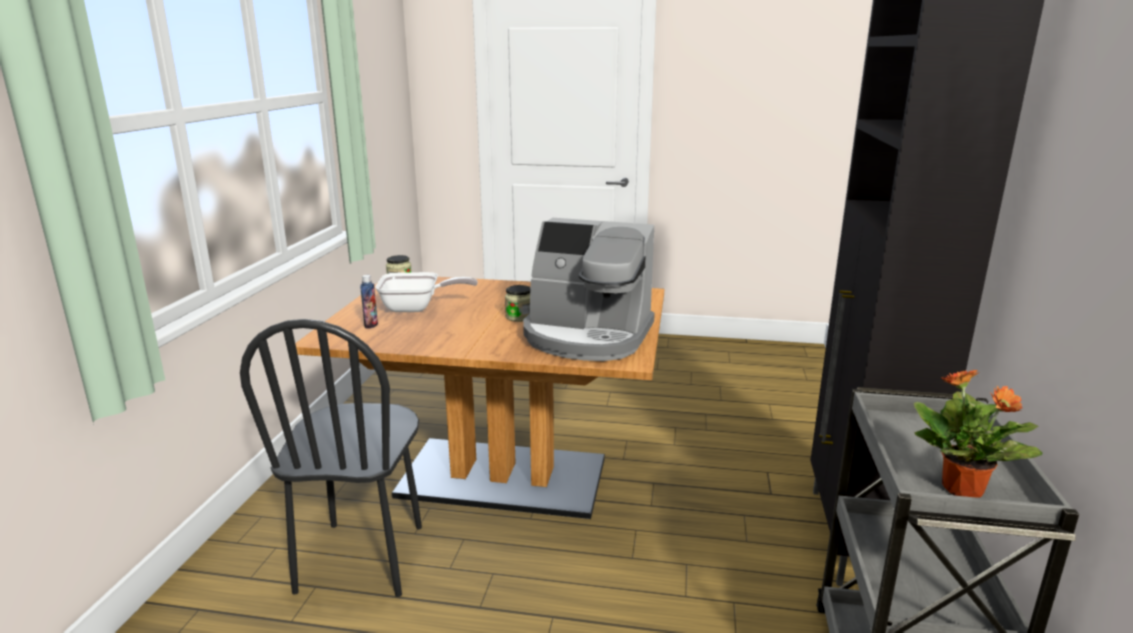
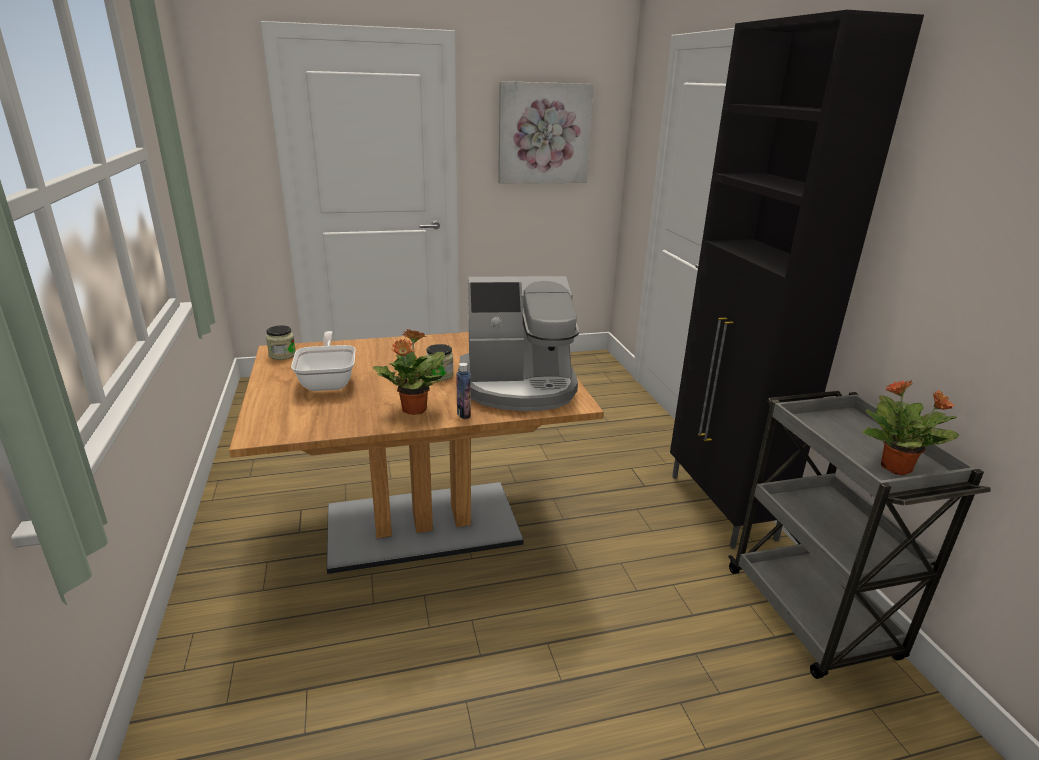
camera: 25 degrees left, 5 degrees up
black chair [240,319,422,597] -> none
bottle [360,275,378,329] -> bottle moved to [456,363,471,419]
frying pan [375,272,478,312] -> frying pan turned 75 degrees counterclockwise [291,331,356,391]
none -> potted plant [373,329,445,415]
none -> picture [498,81,594,184]

